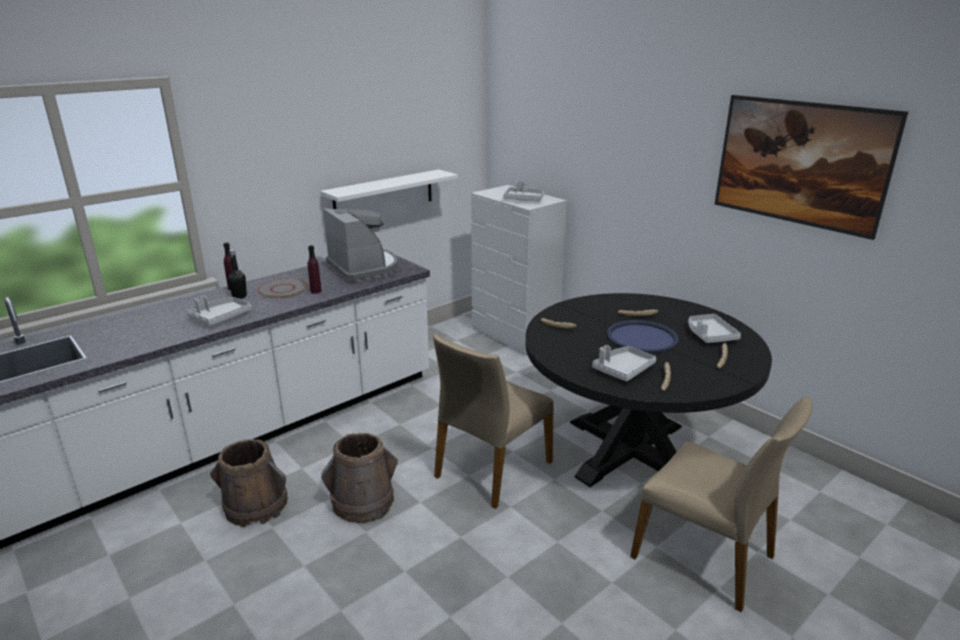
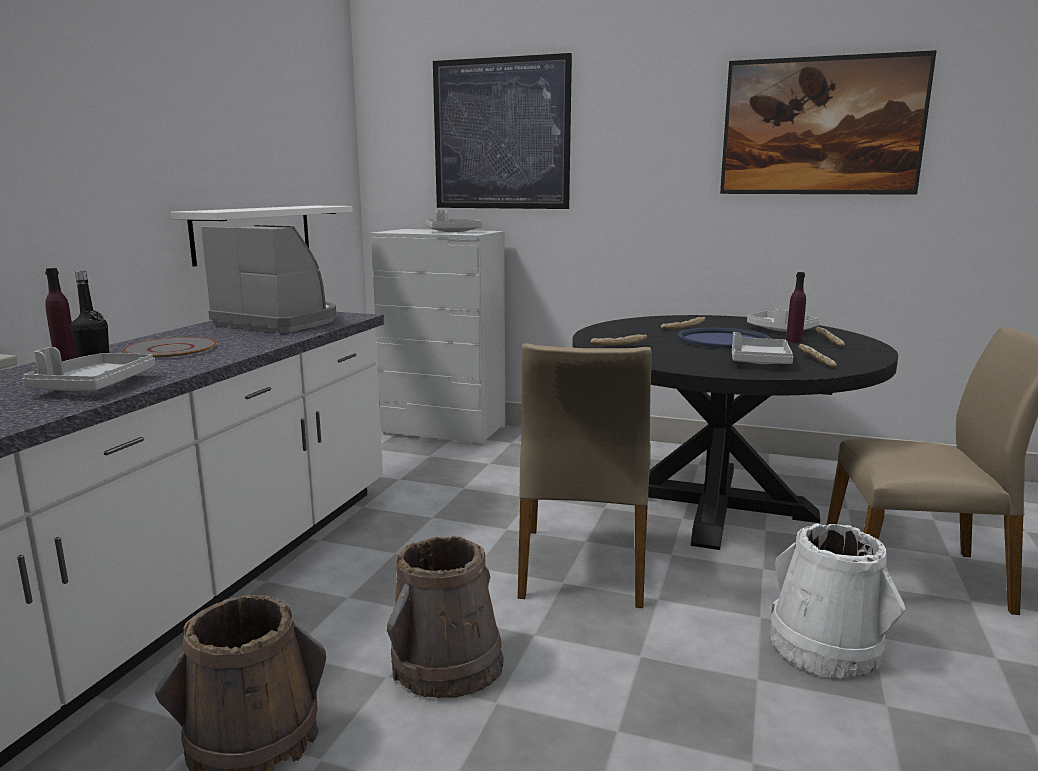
camera: 30 degrees left, 10 degrees down
purple bottle [308,245,321,294] -> purple bottle moved to [786,272,806,342]
none -> picture [433,53,572,209]
none -> white bucket [770,523,905,678]

